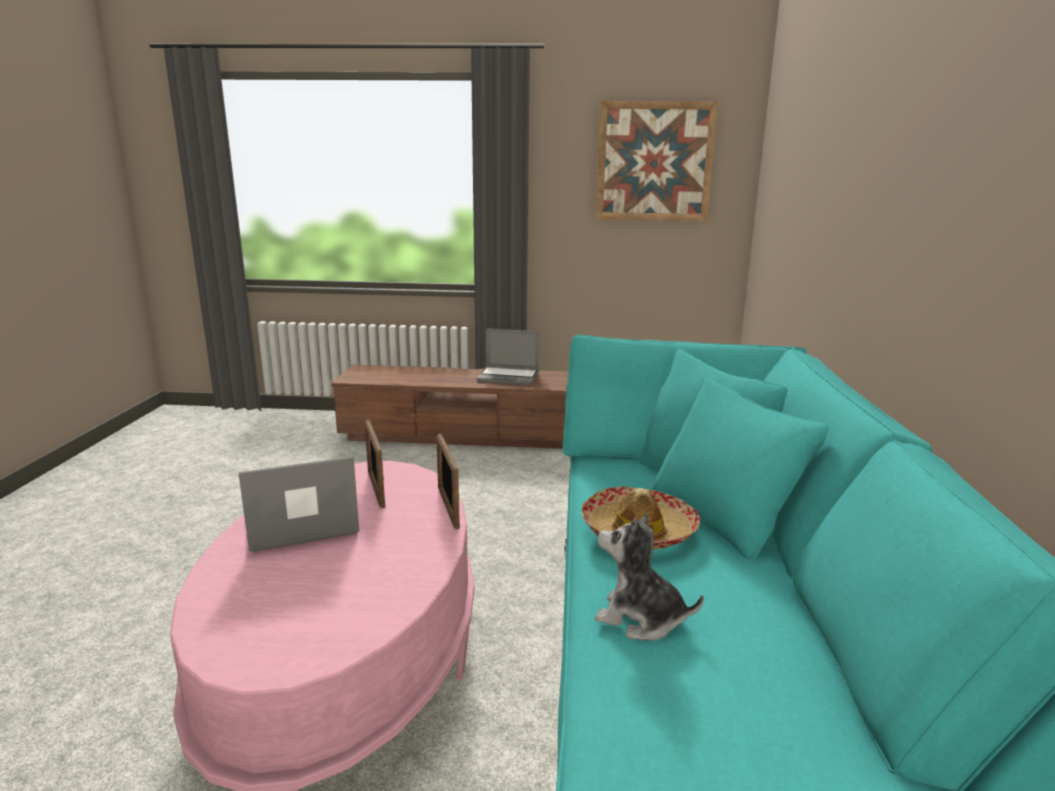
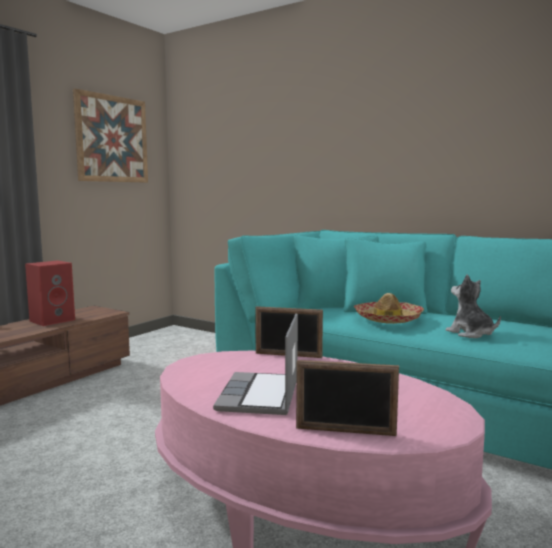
camera: 60 degrees left, 10 degrees down
picture frame [365,420,385,508] -> picture frame moved to [296,360,399,436]
laptop [476,328,539,385] -> red speaker [25,260,75,326]
plush toy [595,513,704,641] -> plush toy turned 90 degrees clockwise [446,274,501,338]

